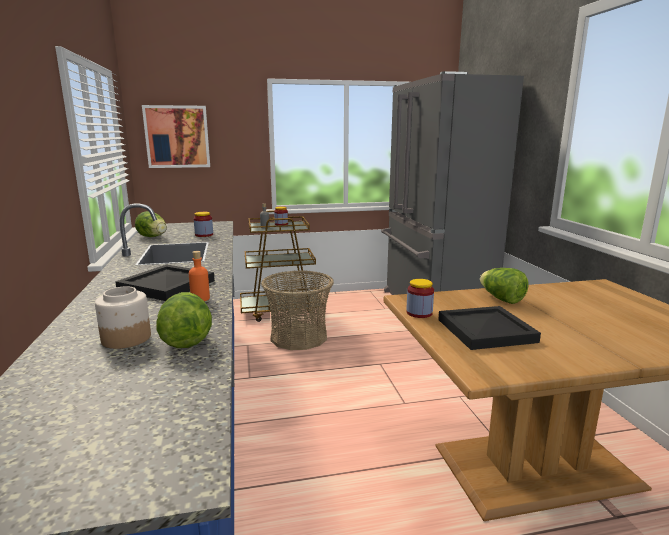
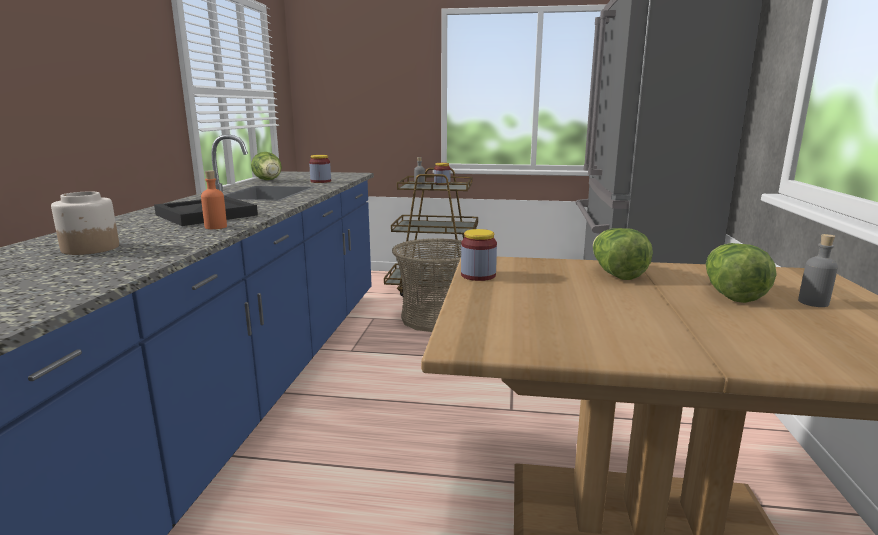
camera: 20 degrees right, 0 degrees up
picture [142,105,210,168] -> none
lettuce [157,292,212,348] -> lettuce moved to [706,243,777,303]
black tray [438,306,541,350] -> none
none -> grey bottle [798,234,838,307]

